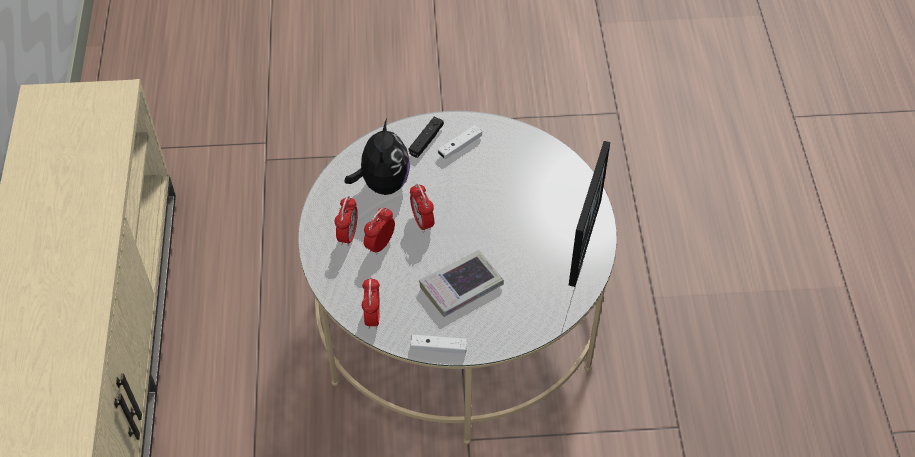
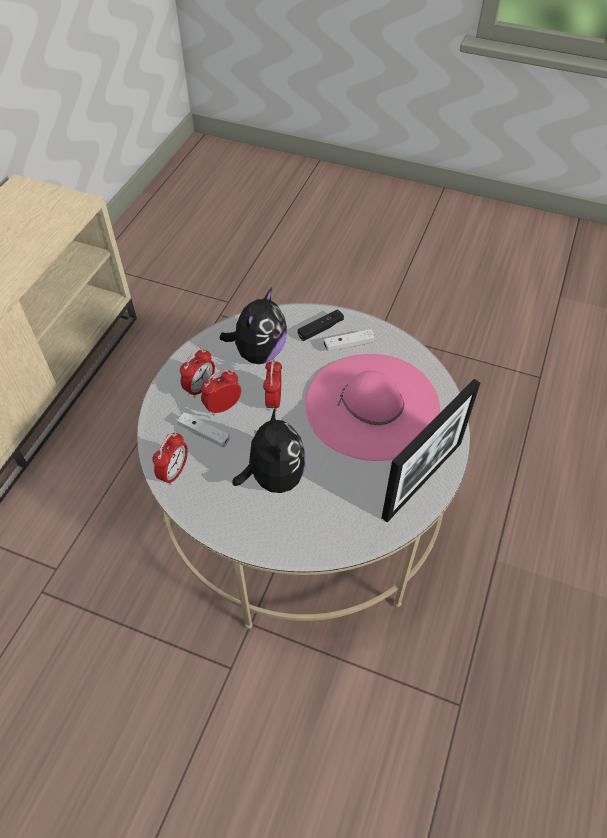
camera: 25 degrees right, 0 degrees up
white game controller [410,335,467,354] -> white game controller moved to [177,412,230,448]
book [419,250,504,317] -> plush toy [233,407,306,493]
none -> pink hat [306,354,440,461]

